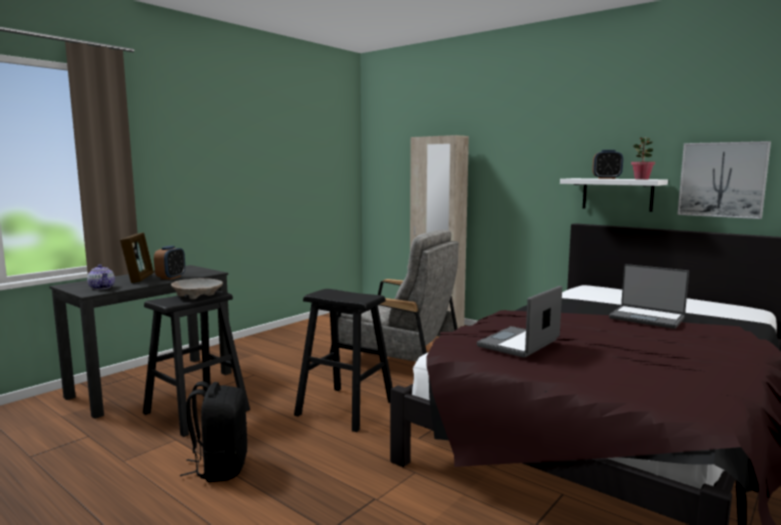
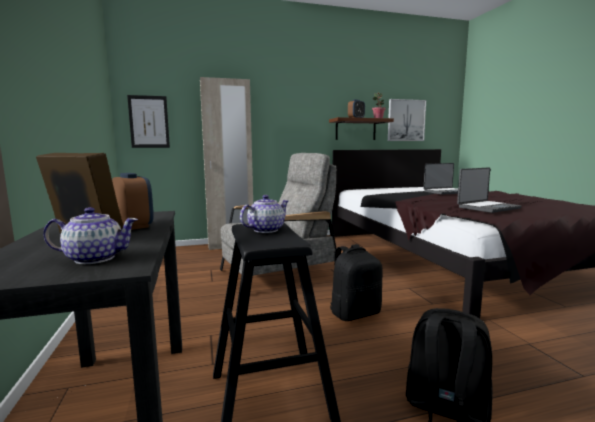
camera: 55 degrees left, 0 degrees up
beige bowl [171,278,223,299] -> teapot [240,195,289,233]
black stool [294,289,393,432] -> black backpack [330,244,383,321]
laptop [477,286,562,358] -> laptop turned 105 degrees counterclockwise [457,167,522,213]
white shelf [560,178,668,212] -> brown shelf [329,117,394,140]
none -> picture [127,95,170,148]

